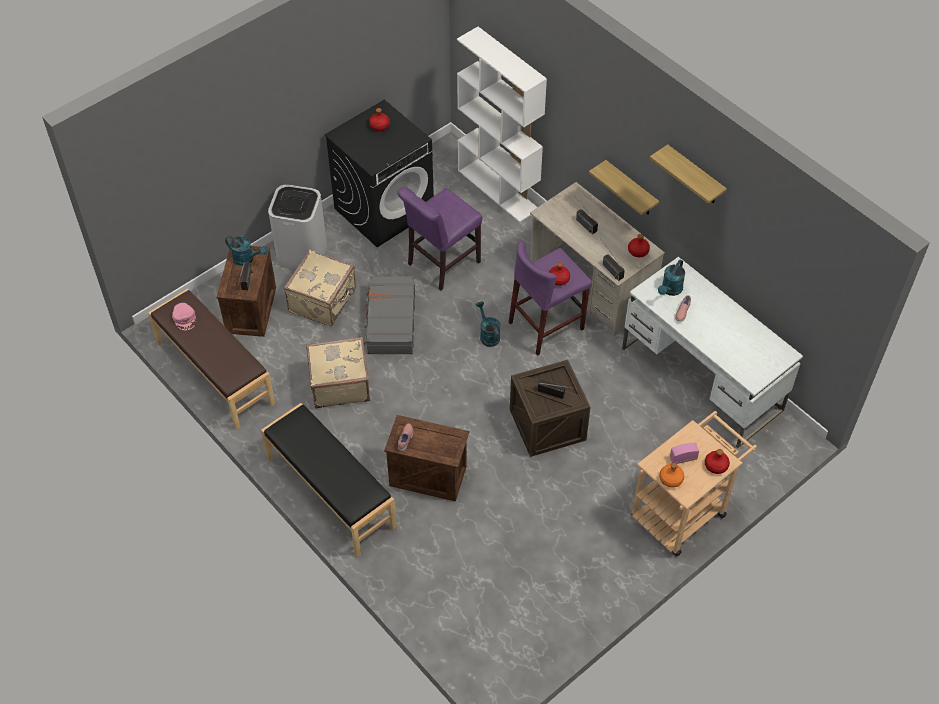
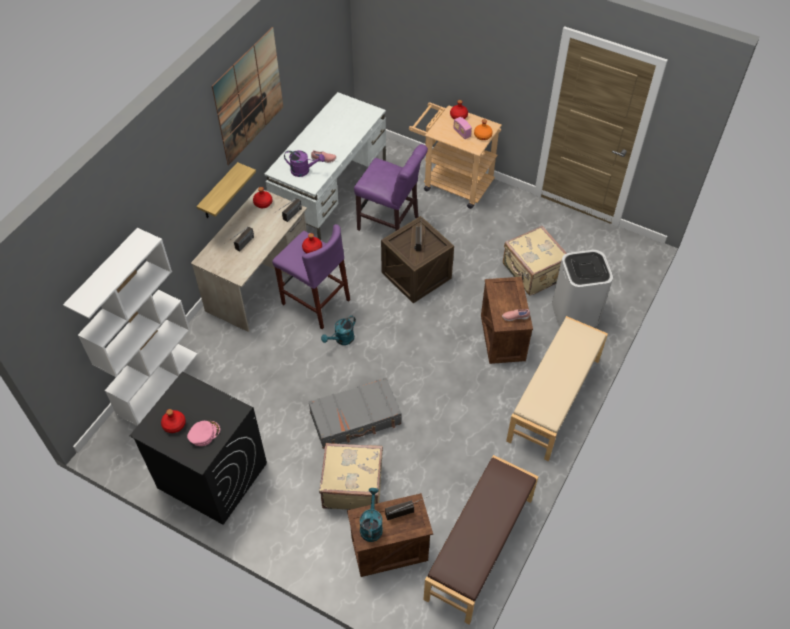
camera: 110 degrees left, 0 degrees up
pink cap [172,303,196,330] -> pink cap moved to [187,421,220,446]
black bench [261,403,397,557] -> beige bench [506,316,608,461]
white trash can [268,184,327,269] -> white trash can moved to [552,250,613,327]
beige suitcase [306,337,370,408] -> beige suitcase moved to [503,226,567,296]
purple chair [397,186,482,291] -> purple chair moved to [354,144,428,231]
shelf [650,144,727,204] -> picture [212,27,283,165]
turquoise watering can [658,260,685,296] -> purple watering can [284,150,325,177]

